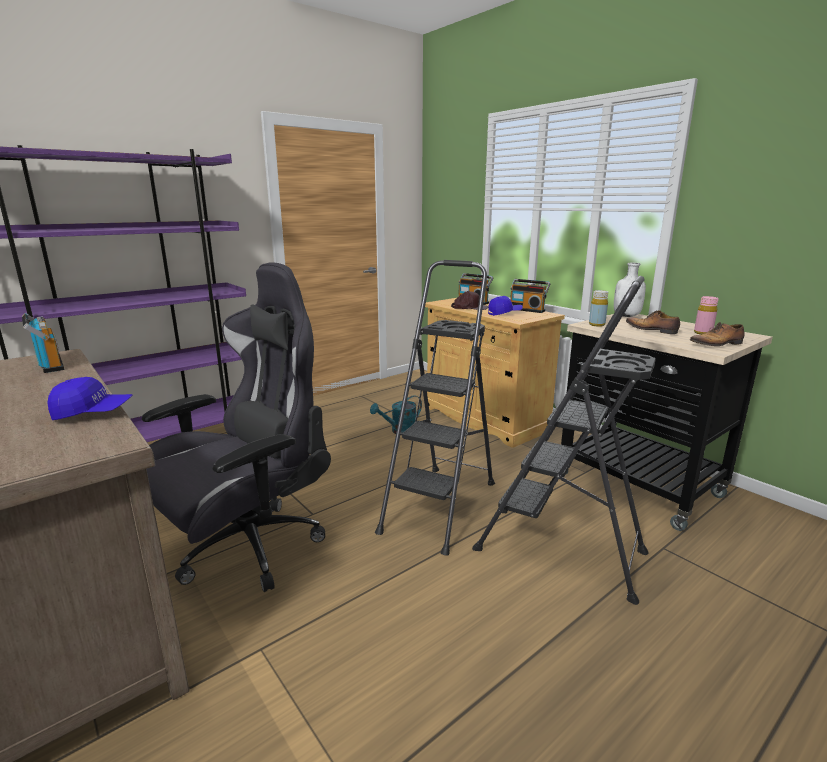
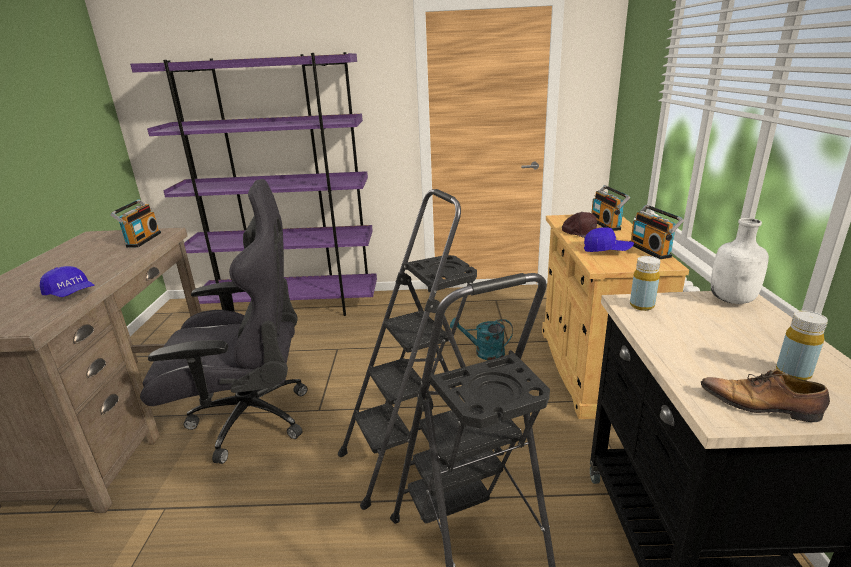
camera: 40 degrees right, 5 degrees up
shoe [626,310,680,334] -> none
pink bottle [694,296,718,335] -> yellow bottle [776,310,828,380]

